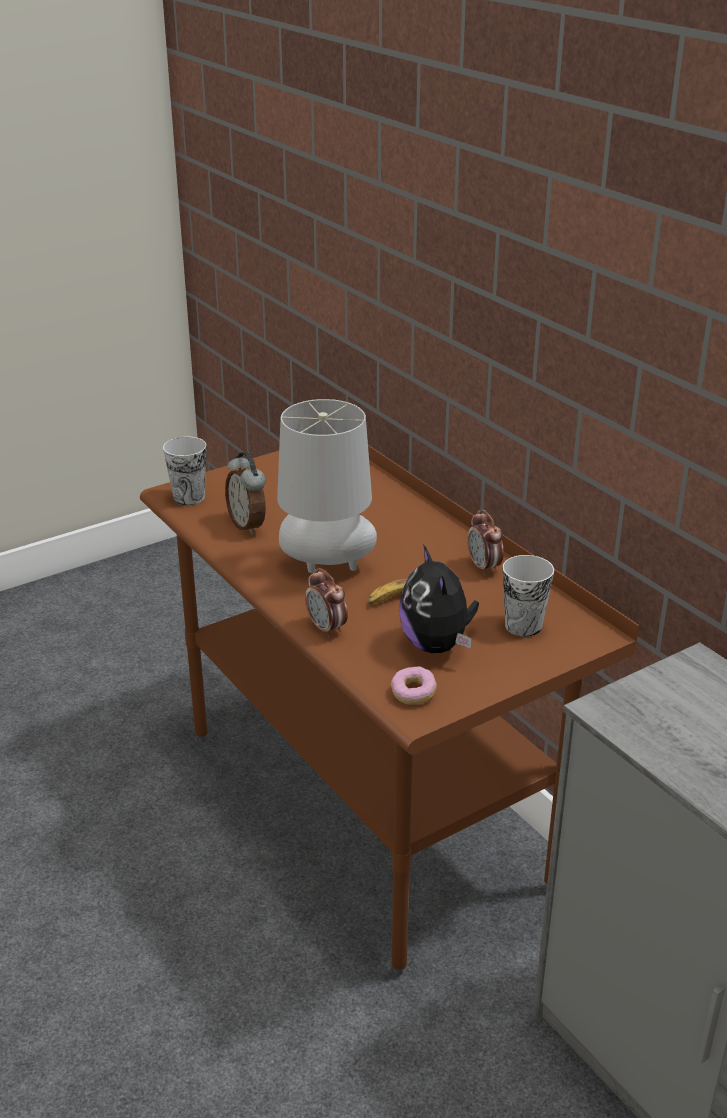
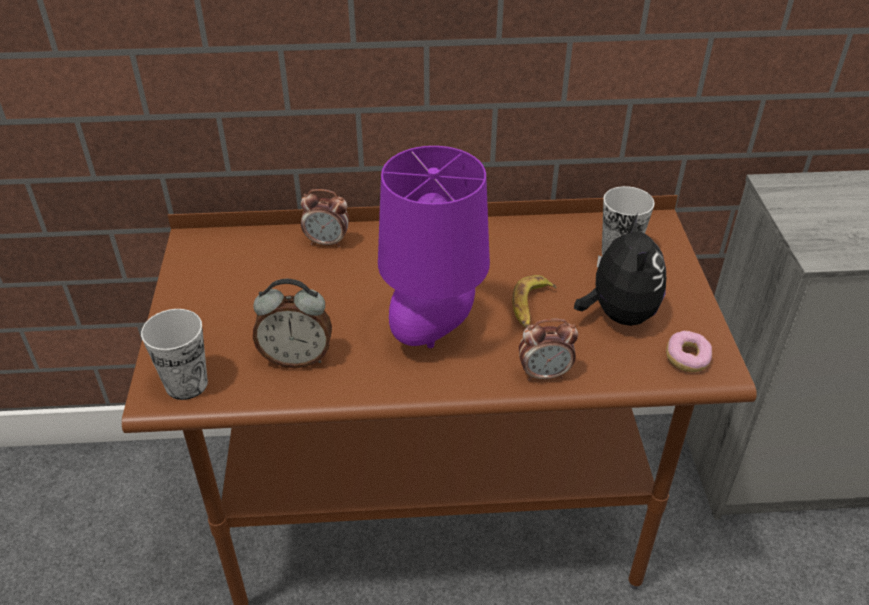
camera: 60 degrees left, 10 degrees up
grey table lamp [277,399,377,573] -> purple table lamp [378,146,490,348]
plush toy [399,544,479,653] -> plush toy turned 105 degrees counterclockwise [574,213,666,326]
alarm clock [467,509,504,576] -> alarm clock moved to [301,189,349,248]

